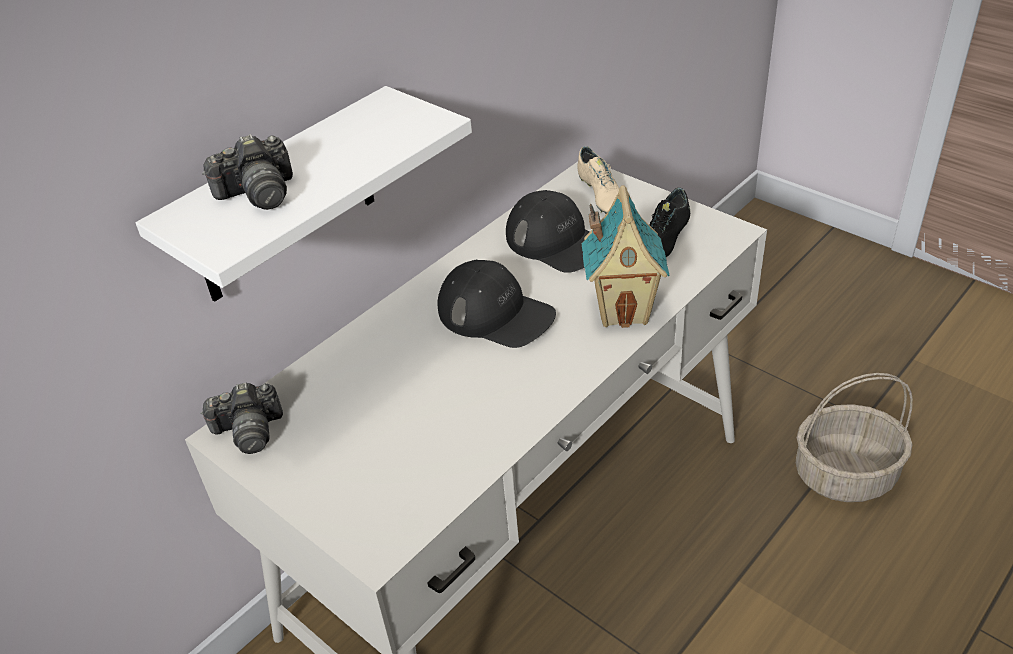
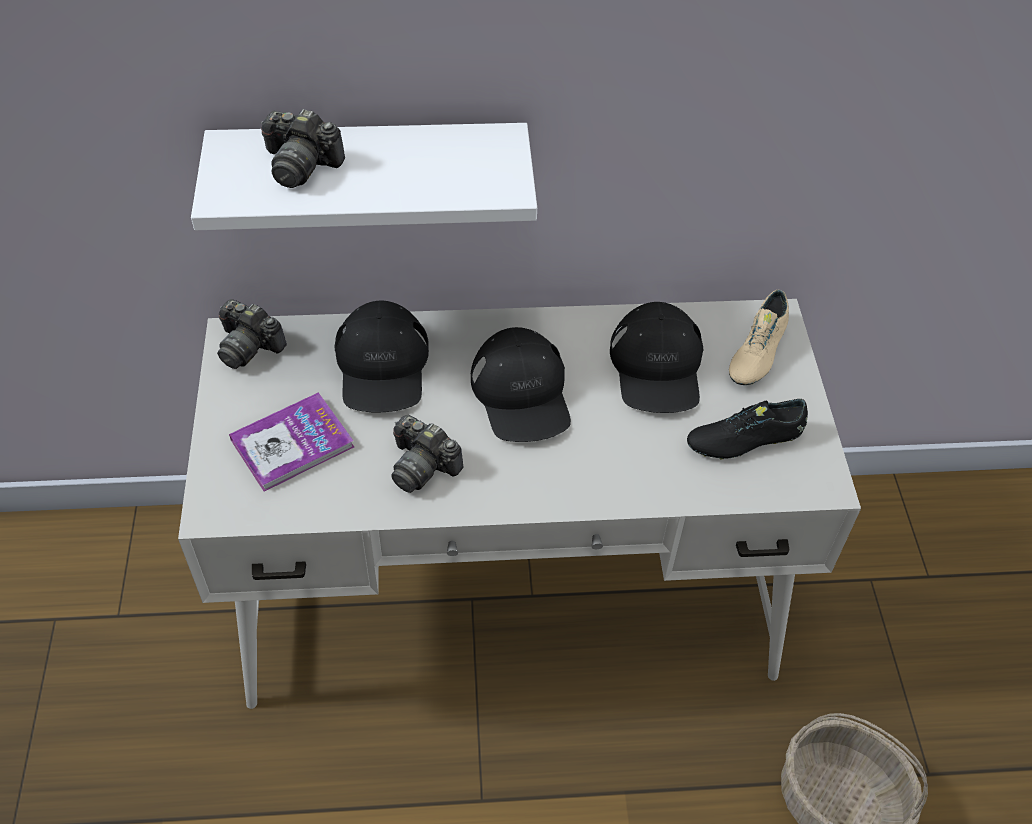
camera: 40 degrees right, 10 degrees up
toy house [582,185,669,328] -> none
none -> book [229,392,354,491]
none -> black cap [335,301,429,412]
none -> camera [391,415,463,493]

